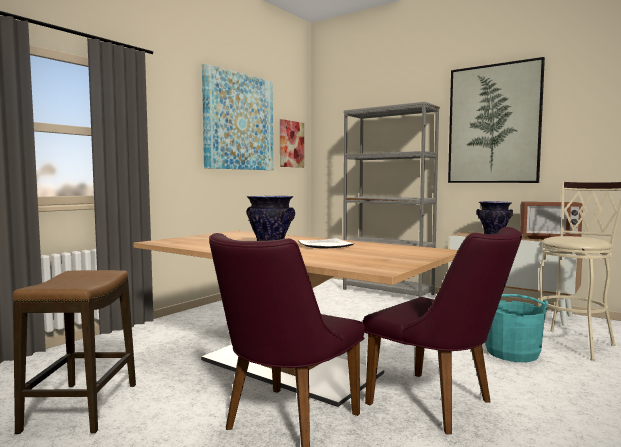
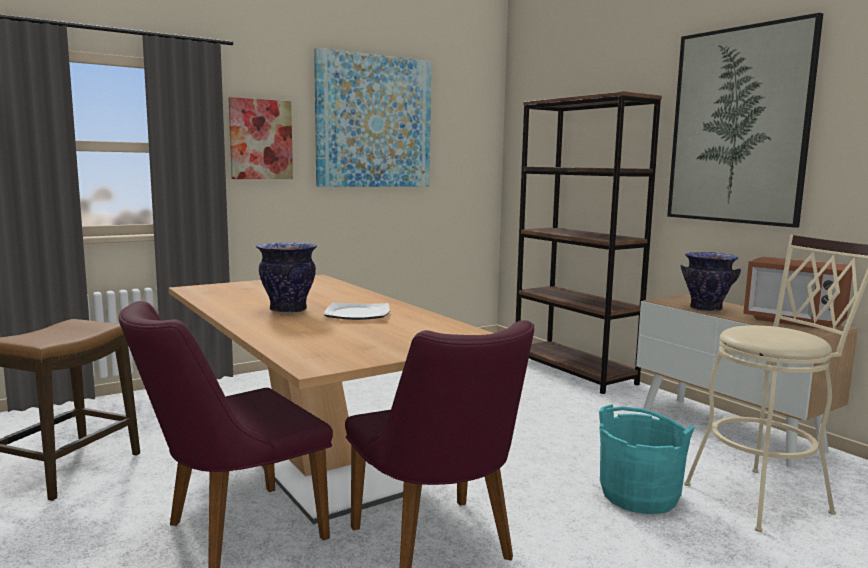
camera: 20 degrees right, 5 degrees up
picture [280,119,304,168] -> picture moved to [228,97,293,179]
grey bookcase [343,102,440,298] -> brown bookcase [515,91,662,394]

